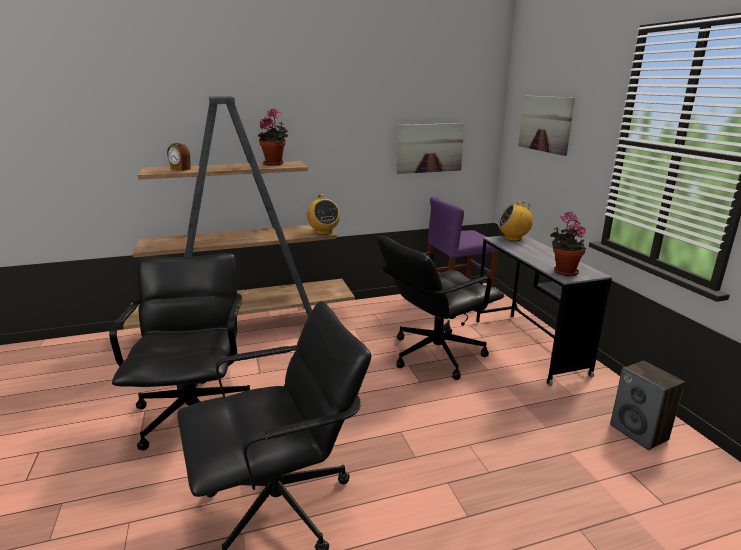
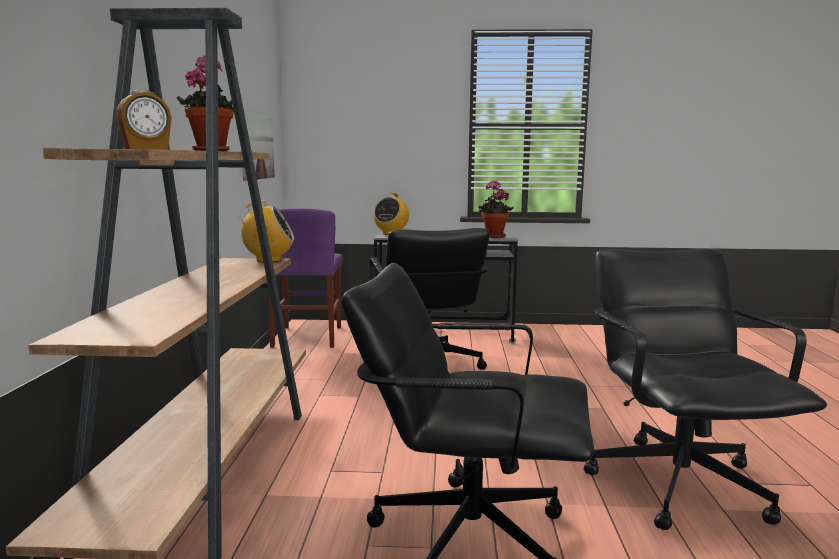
camera: 70 degrees left, 10 degrees down
picture [518,95,575,156] -> none
speaker [610,361,685,450] -> none

